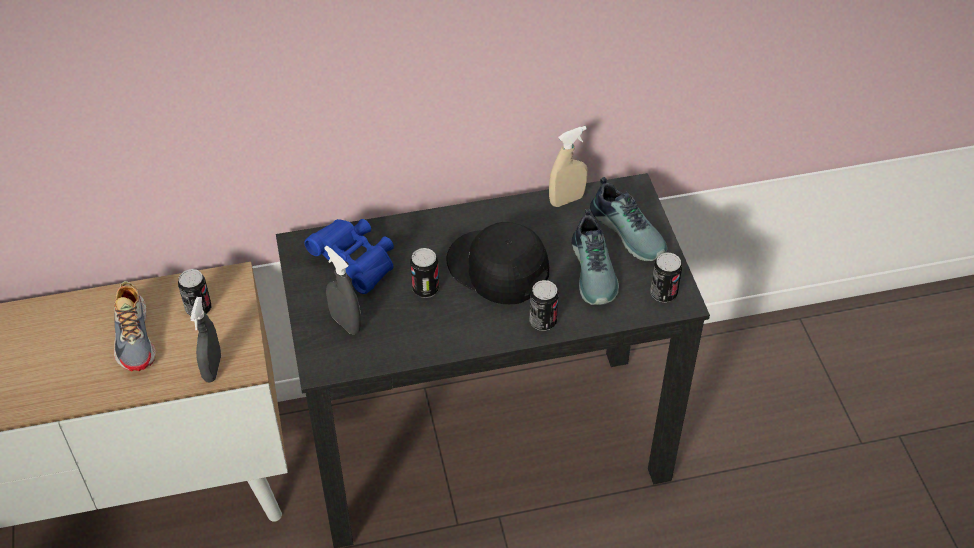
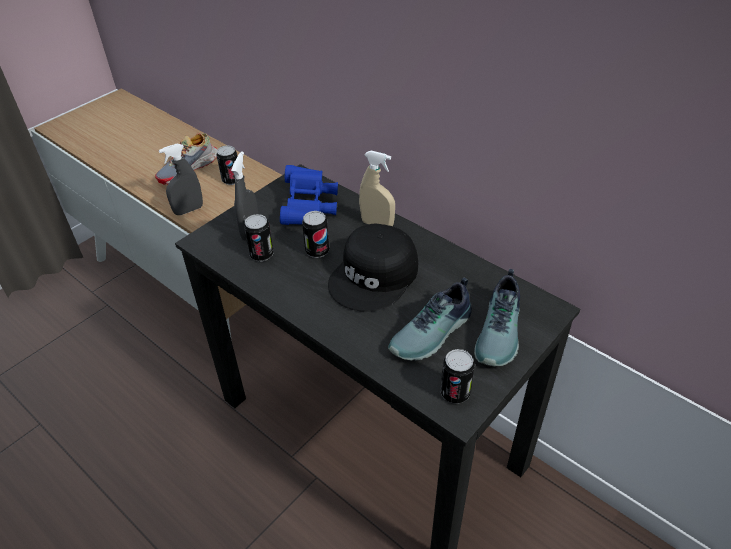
camera: 55 degrees right, 5 degrees down
black cap [447,222,549,304] -> black cap turned 150 degrees counterclockwise [328,223,418,312]
can [529,280,559,331] -> can moved to [244,214,273,262]
beige spray bottle [549,126,588,207] -> beige spray bottle moved to [359,151,395,226]

